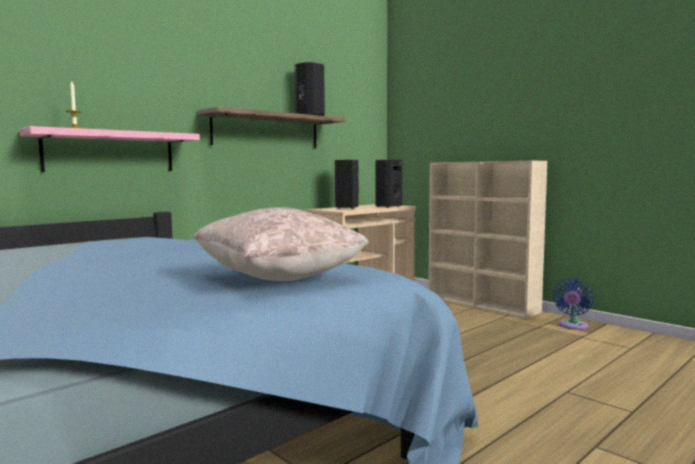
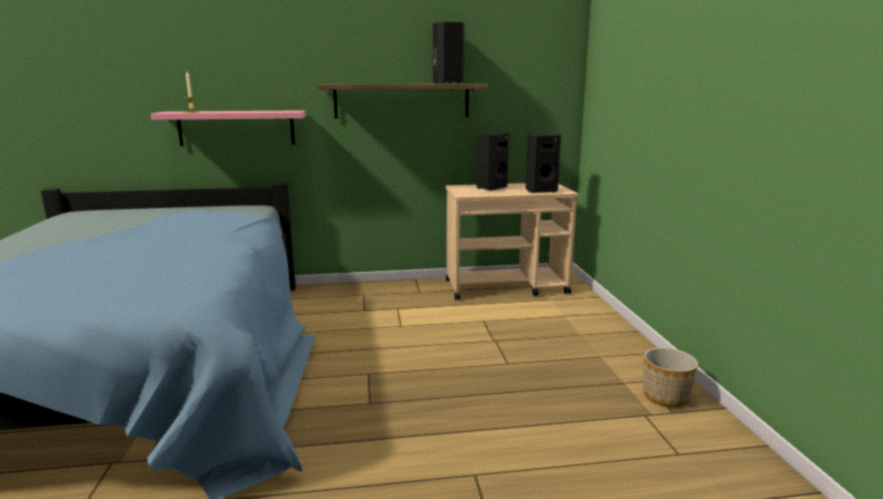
camera: 35 degrees right, 10 degrees up
beige pillow [193,207,369,281] -> none
beige bookcase [428,161,547,318] -> none
blue fan [553,278,594,330] -> planter [643,348,698,407]

